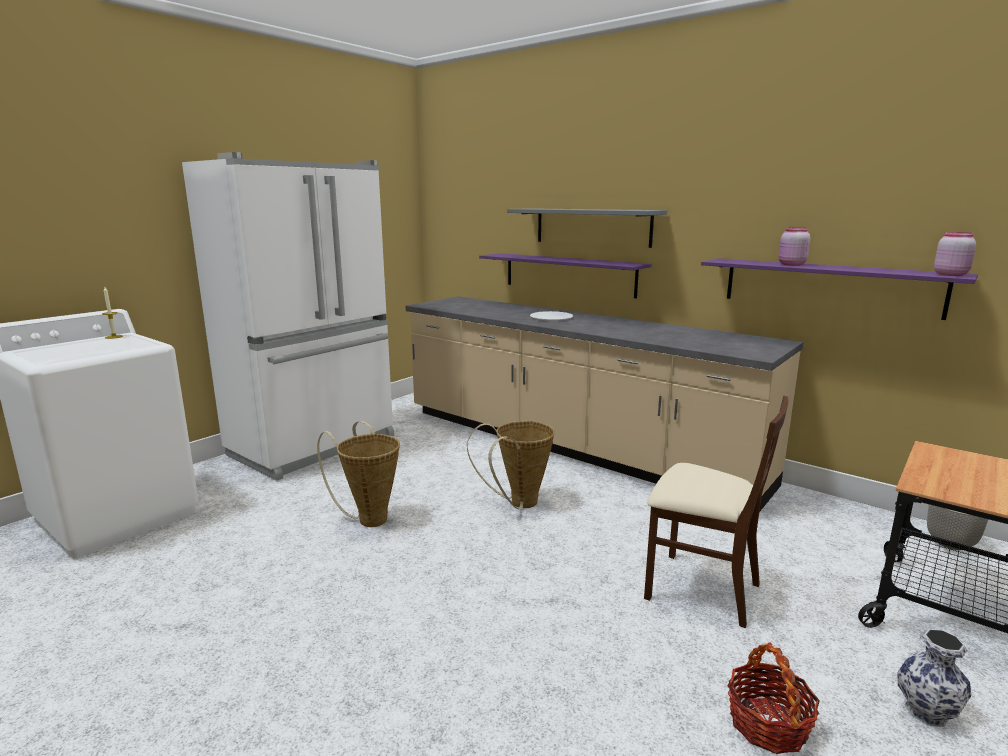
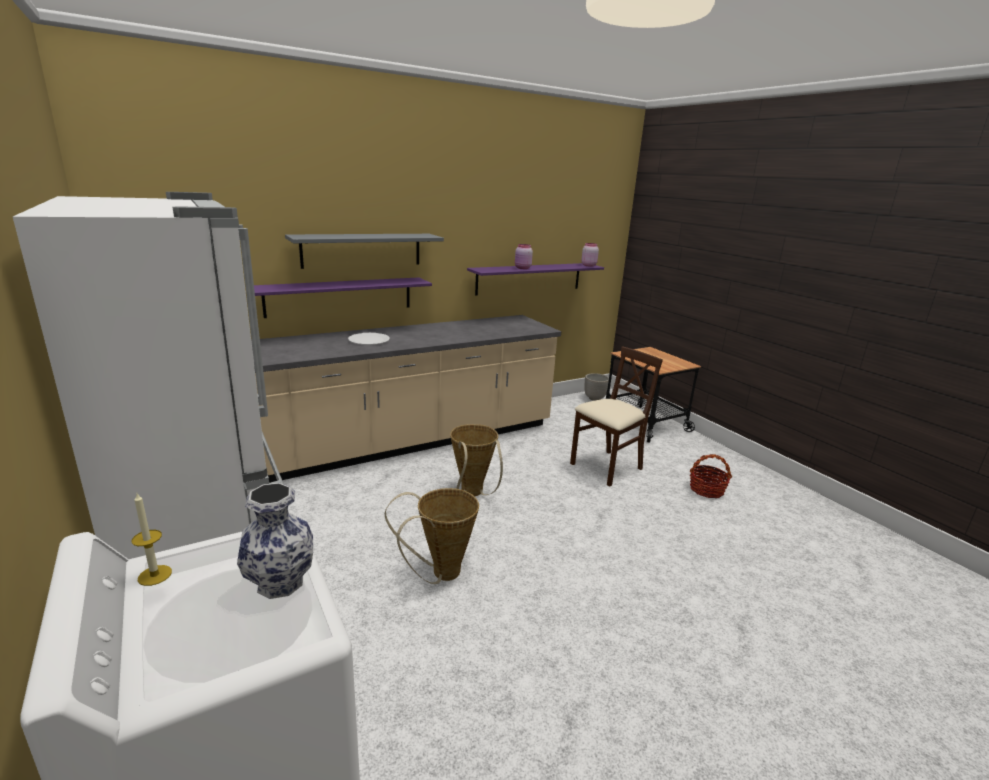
camera: 70 degrees left, 5 degrees up
vase [897,629,971,727] -> vase moved to [237,483,313,599]

